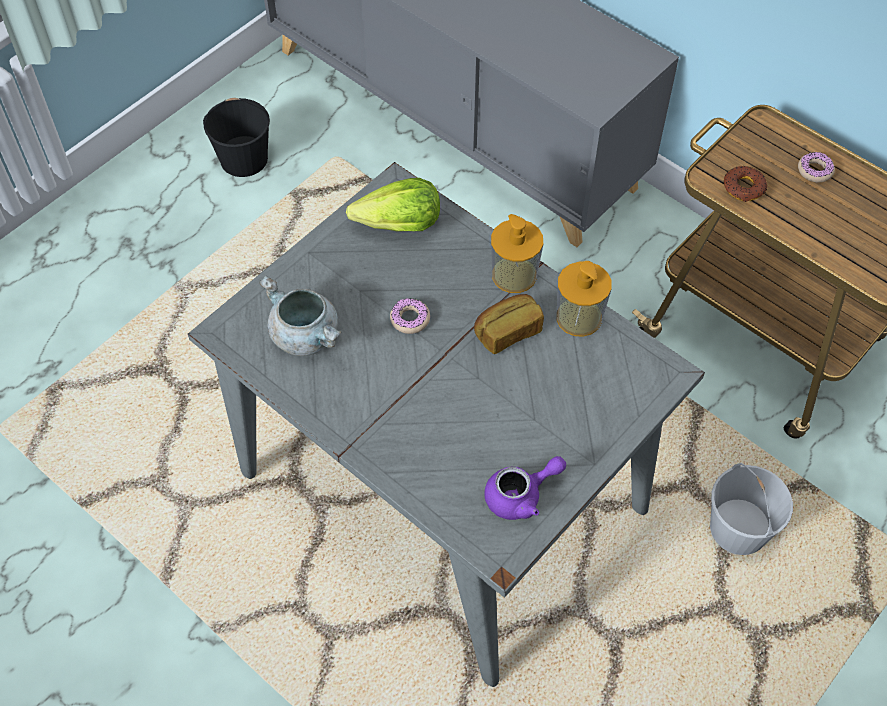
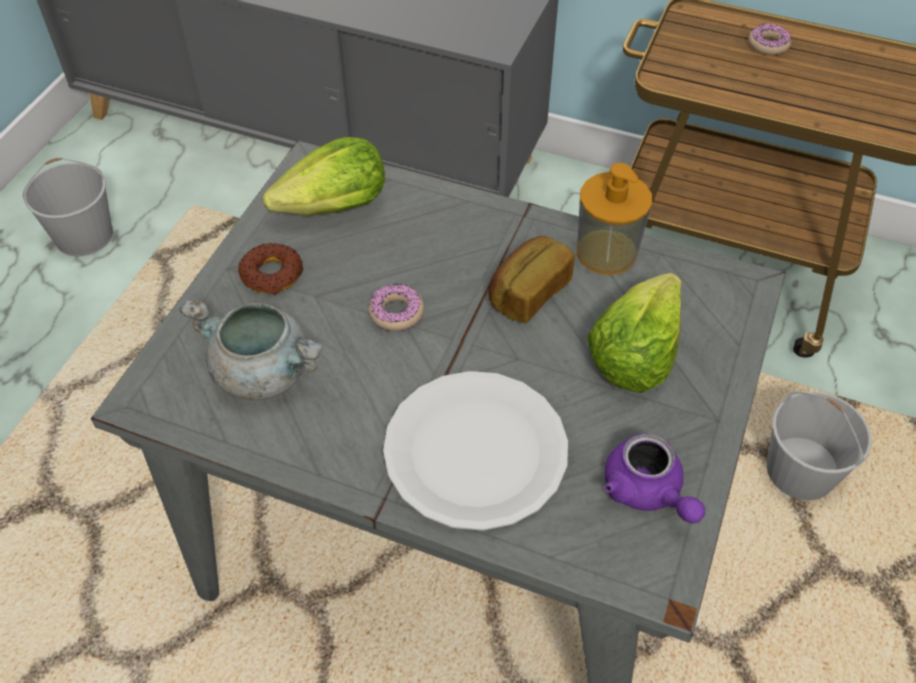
camera: 20 degrees left, 5 degrees down
black bucket [203,98,270,177] -> white bucket [23,158,113,256]
purple teapot [484,456,566,520] -> purple teapot turned 105 degrees clockwise [604,433,705,524]
soap dispenser [491,214,543,293] -> none
donut [724,166,767,202] -> donut moved to [238,243,303,294]
none -> white plate [383,371,568,531]
none -> lettuce [587,273,682,393]

